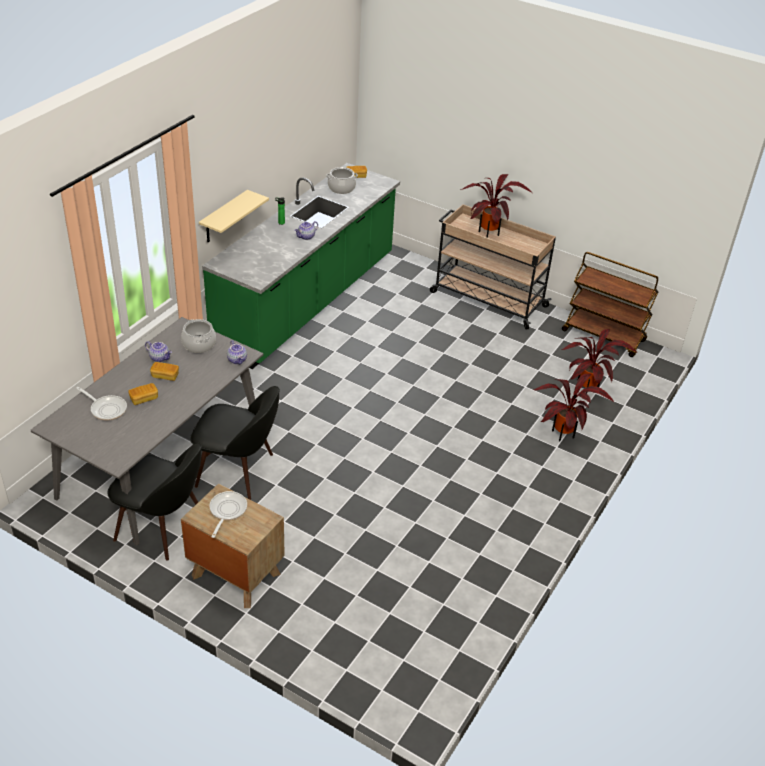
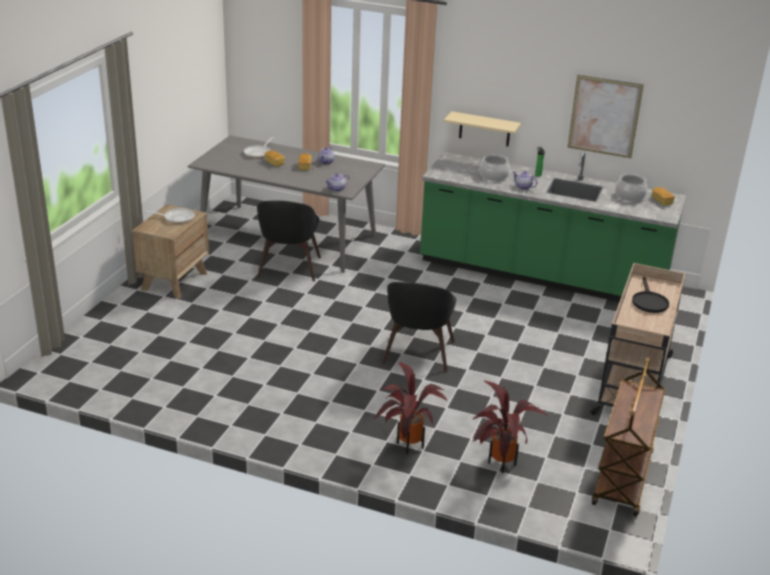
camera: 80 degrees right, 10 degrees down
black chair [107,443,202,561] -> black chair moved to [382,282,456,372]
cooking pot [181,319,216,353] -> cooking pot moved to [480,154,510,181]
potted plant [460,174,532,238] -> black frying pan [632,277,669,313]
none -> picture [567,75,644,158]

